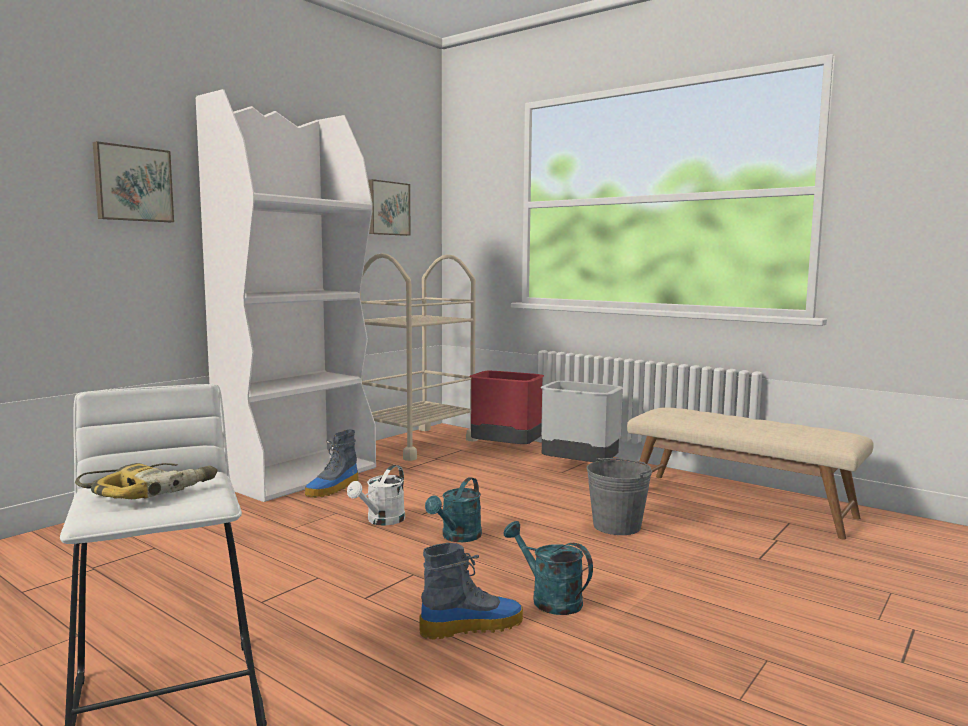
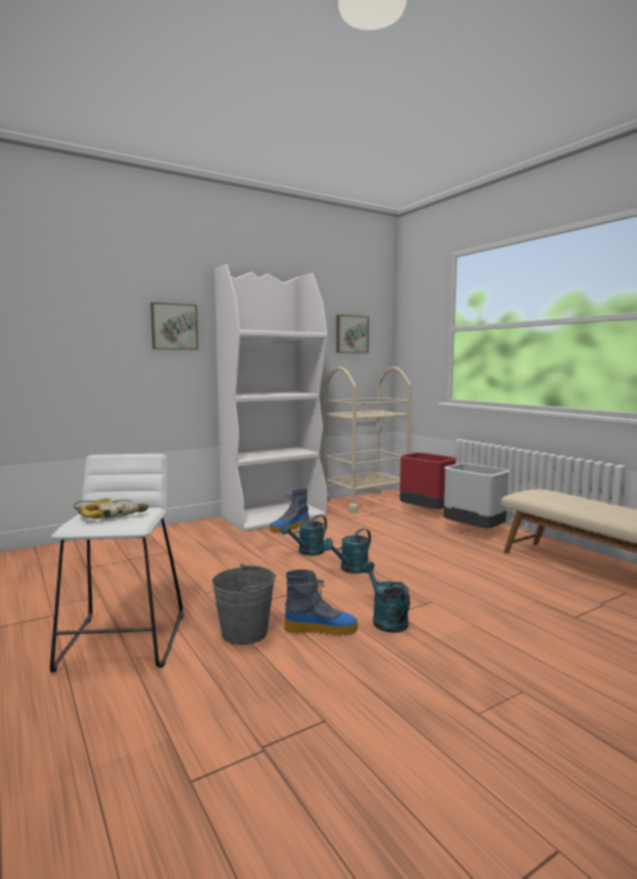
camera: 20 degrees right, 0 degrees up
white watering can [347,465,405,526] -> turquoise watering can [280,515,327,556]
grey bucket [587,457,652,535] -> grey bucket moved to [212,563,276,645]

